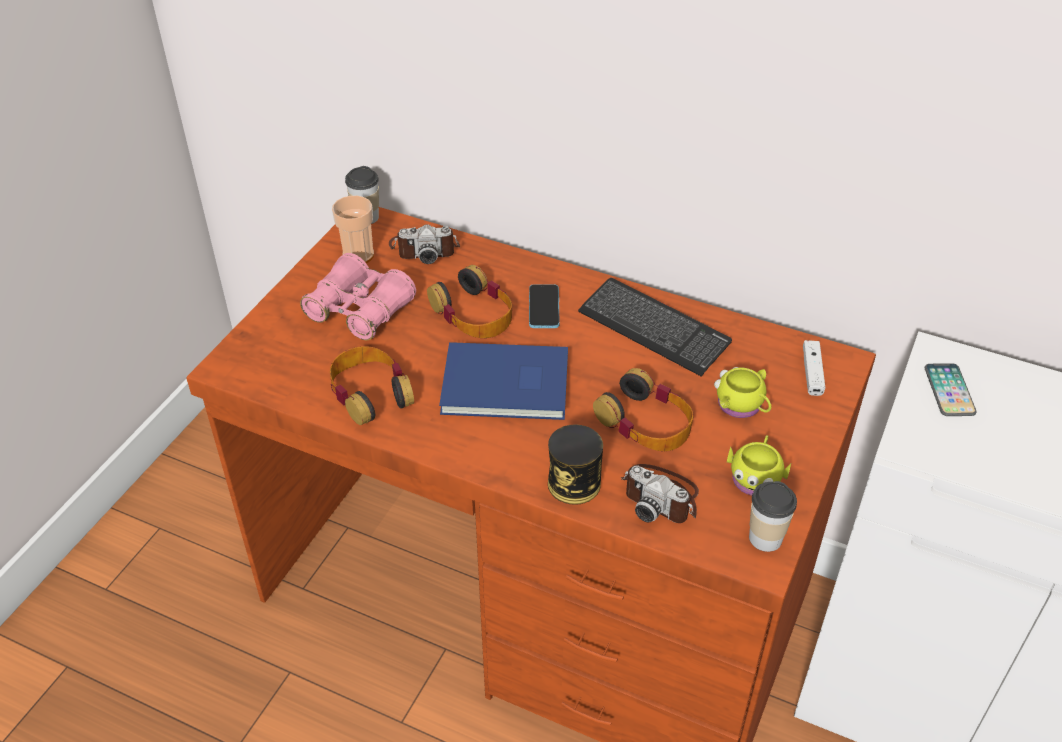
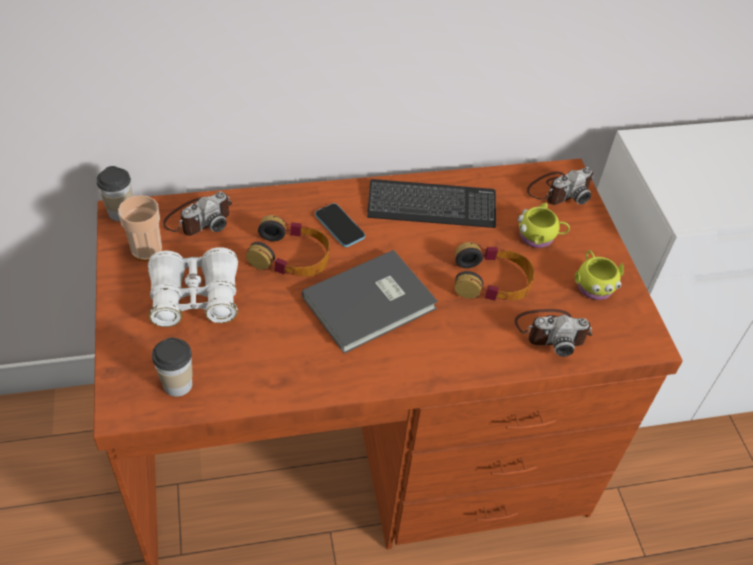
camera: 40 degrees left, 5 degrees up
pink binoculars [300,253,416,340] -> white binoculars [148,247,238,327]
headphones [330,346,414,425] -> none
blue book [439,342,568,420] -> grey book [302,250,438,354]
can [548,424,603,505] -> none
cup [749,481,797,552] -> cup moved to [152,338,193,397]
white game controller [803,340,825,396] -> camera [527,167,593,205]
phone [925,363,976,416] -> none

